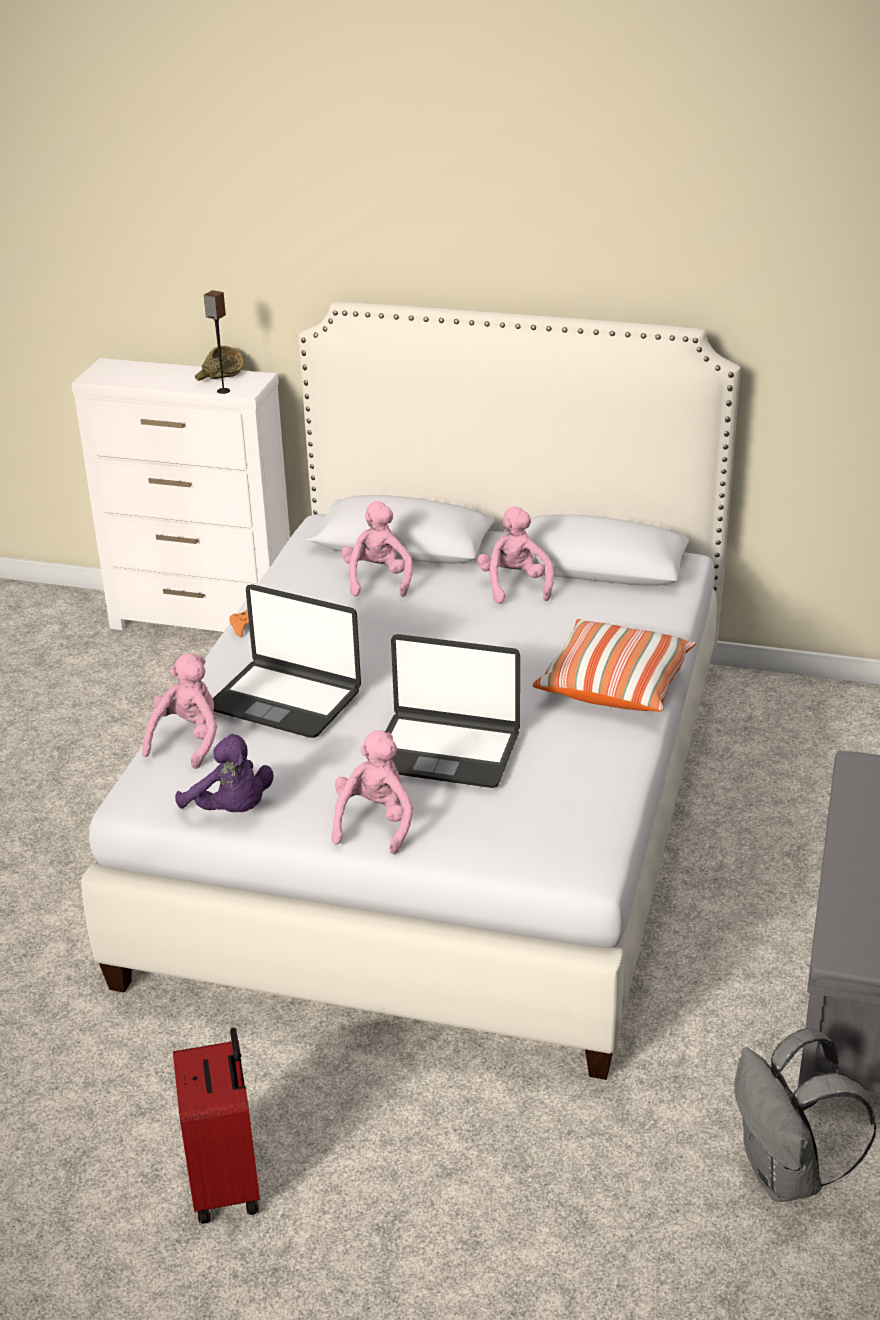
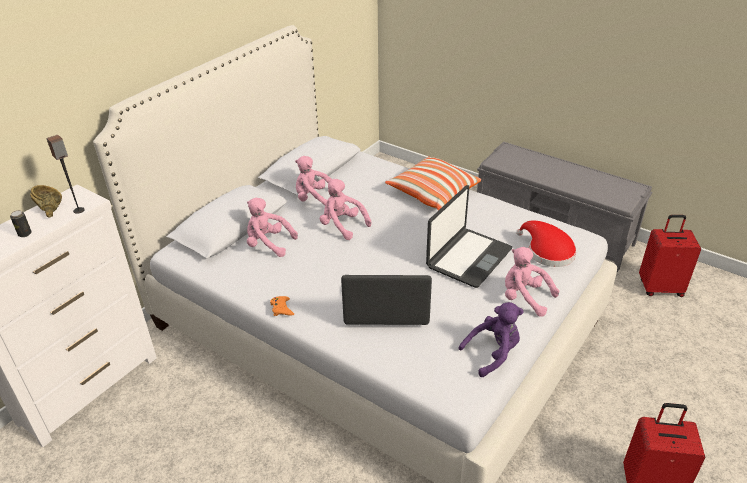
camera: 70 degrees left, 5 degrees up
pink plush toy [142,653,217,769] -> pink plush toy moved to [320,179,371,240]
laptop [213,584,361,738] -> laptop turned 135 degrees counterclockwise [341,275,432,325]
grey backpack [734,1028,877,1202] -> red suitcase [639,215,701,297]
none -> can [10,210,32,237]
none -> red hat [516,220,577,267]

